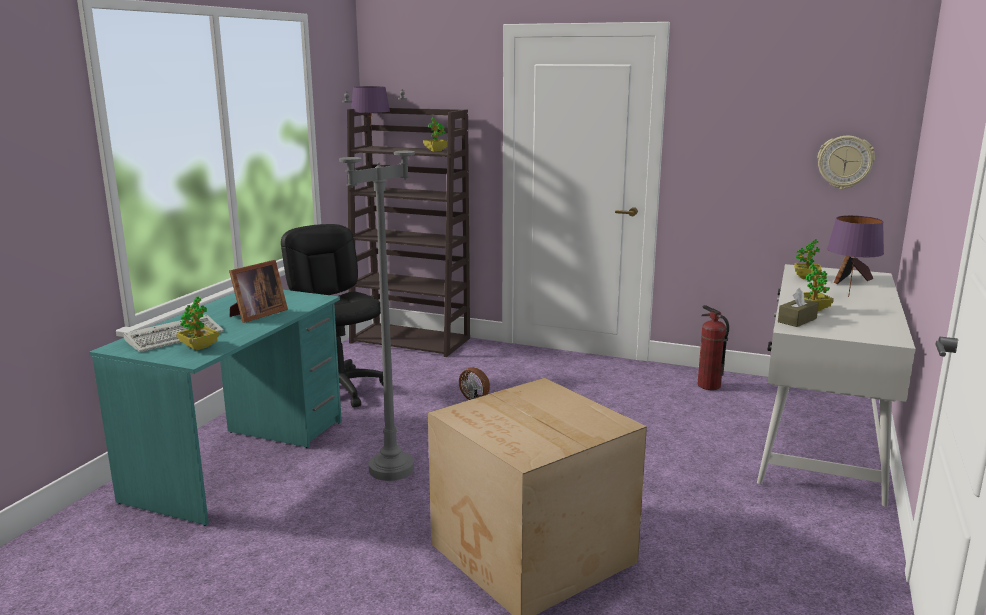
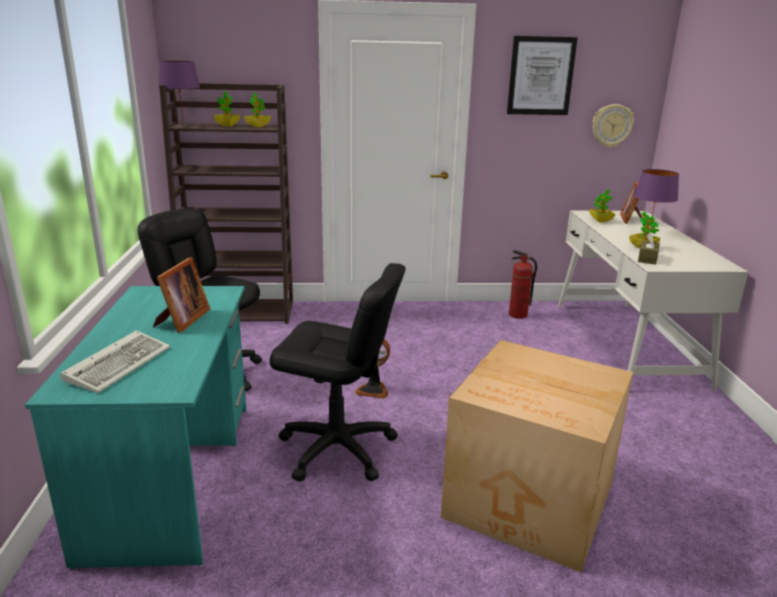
camera: 25 degrees left, 5 degrees up
potted plant [176,296,219,351] -> potted plant moved to [214,91,240,126]
grey floor lamp [339,89,415,481] -> black office chair [269,263,406,482]
none -> picture [507,36,578,115]

